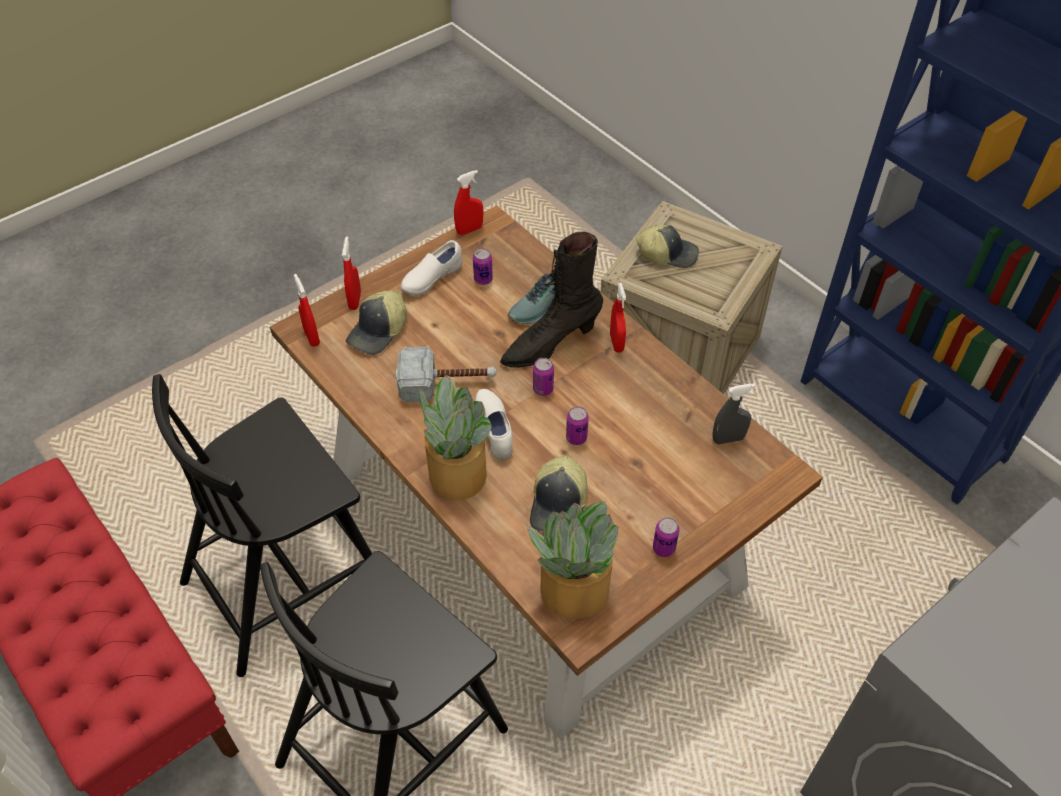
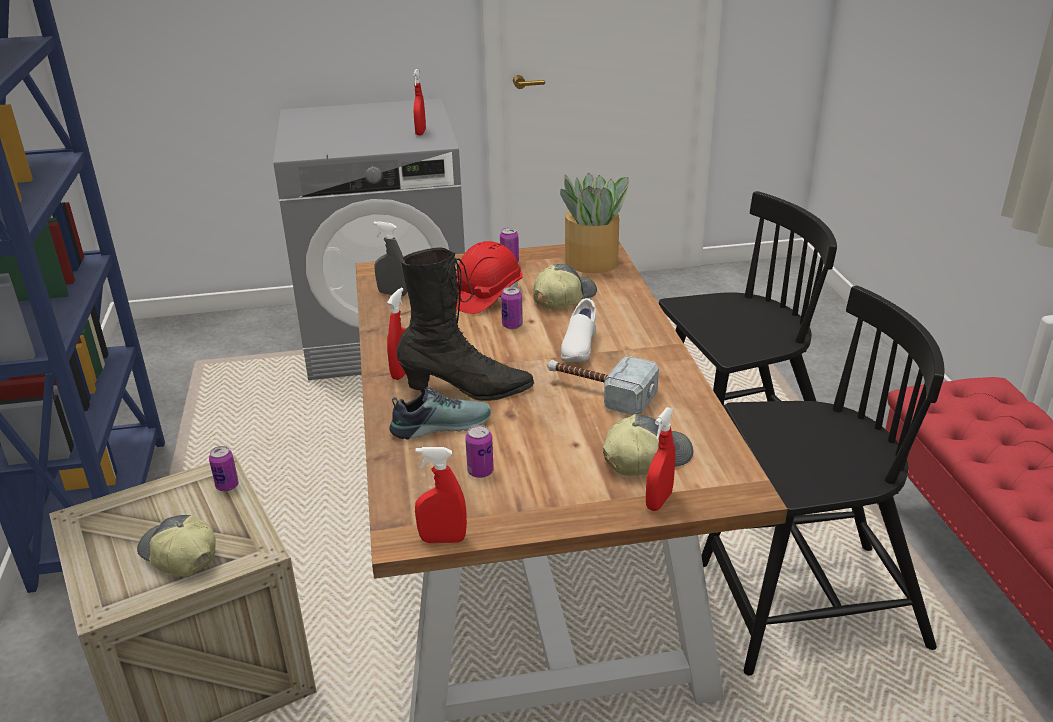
camera: 150 degrees left, 20 degrees down
red spray bottle [294,274,320,347] -> red spray bottle moved to [413,69,426,135]
white shoe [400,240,462,296] -> none
potted plant [419,375,492,500] -> none
can [533,358,554,396] -> can moved to [209,446,239,491]
none -> red hard hat [456,241,522,314]

